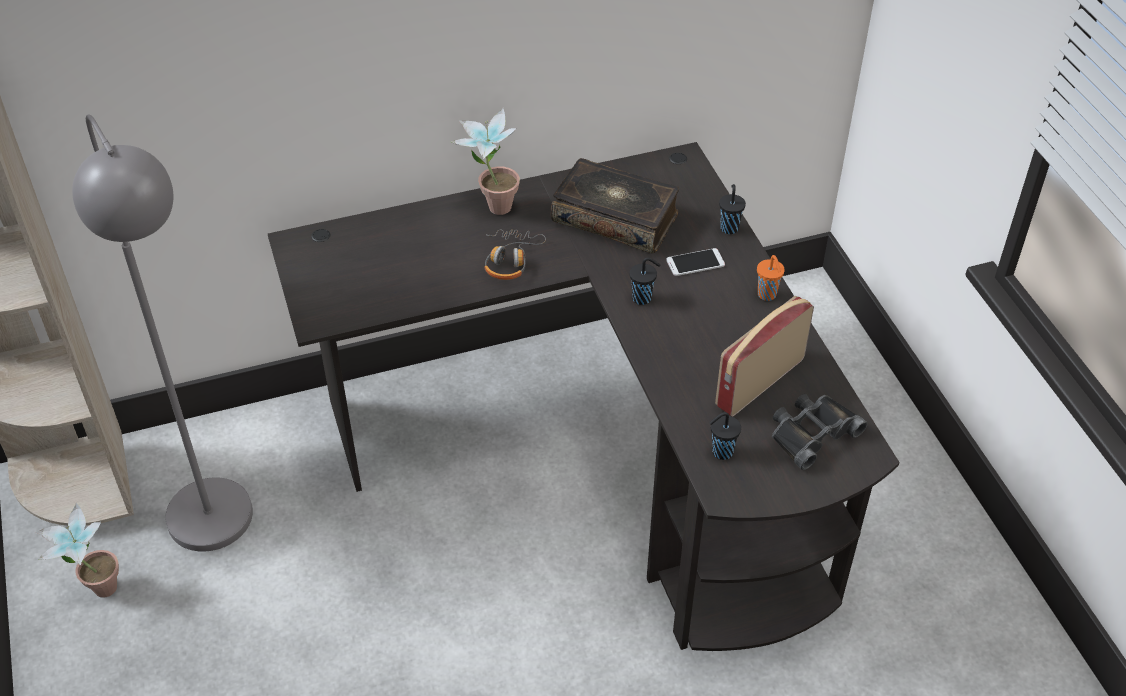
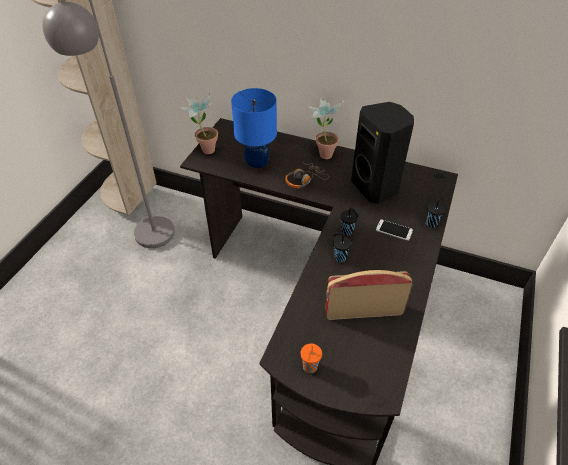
camera: 40 degrees right, 0 degrees up
potted plant [36,503,119,598] -> potted plant moved to [176,93,218,154]
book [551,158,679,253] -> black speaker [351,102,414,204]
black cup [709,412,741,460] -> black cup moved to [333,232,351,262]
orange cup [757,255,785,301] -> orange cup moved to [301,344,322,373]
black binoculars [772,394,867,470] -> none
none -> blue table lamp [231,88,277,168]

